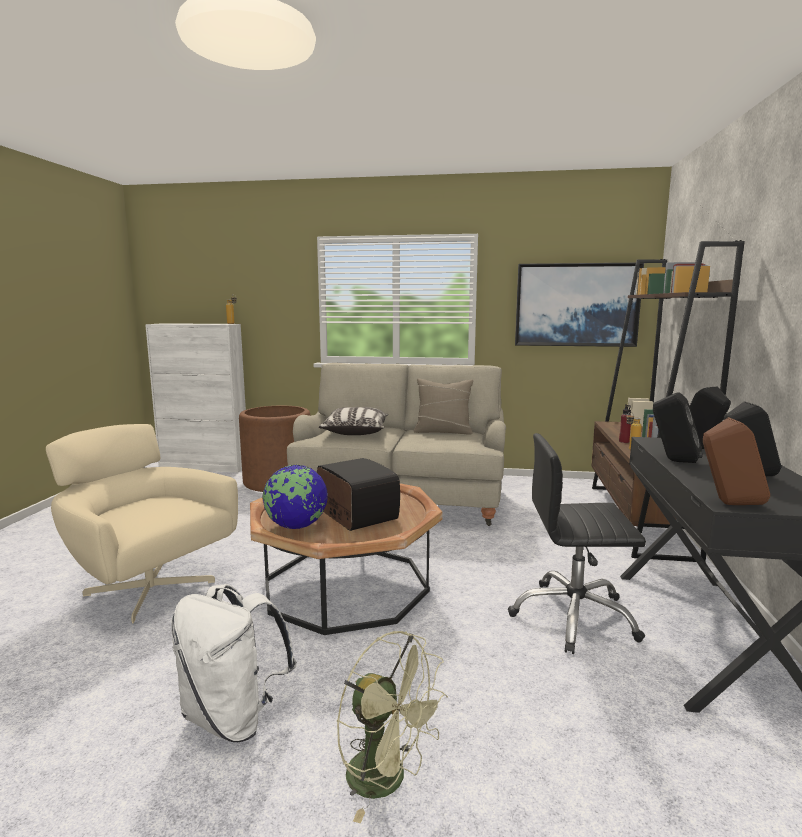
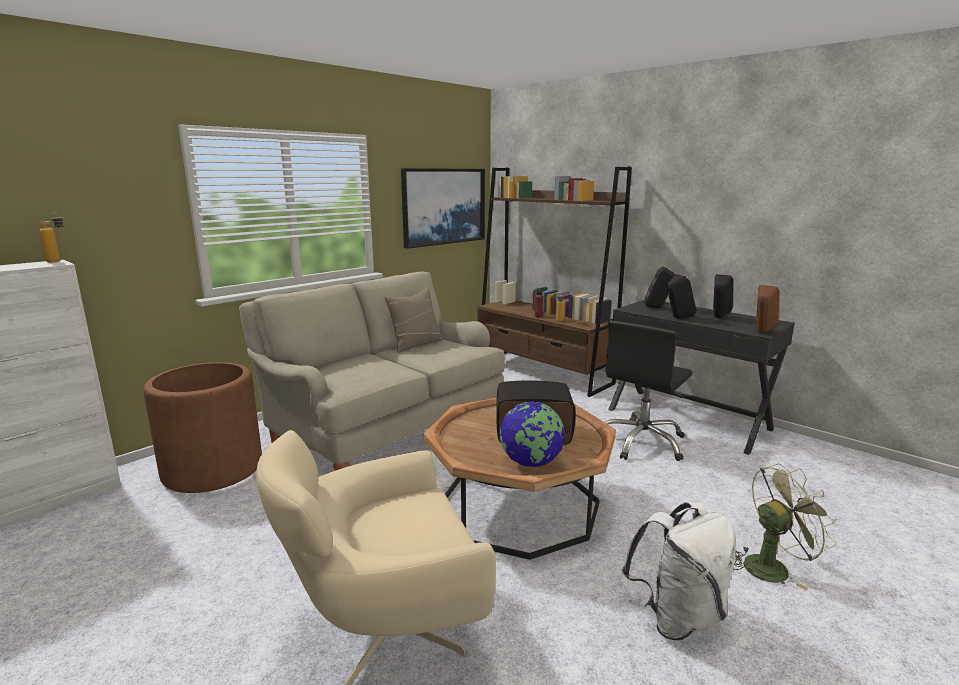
camera: 55 degrees left, 5 degrees up
pillow [319,407,388,435] -> none

